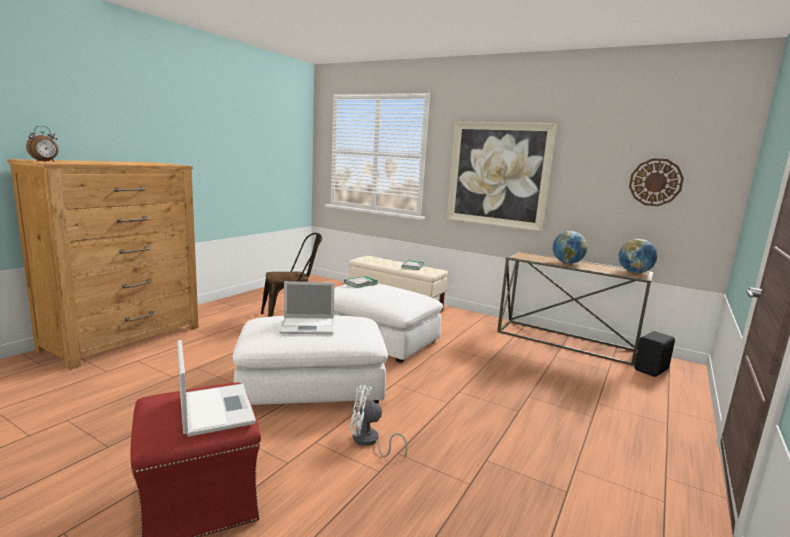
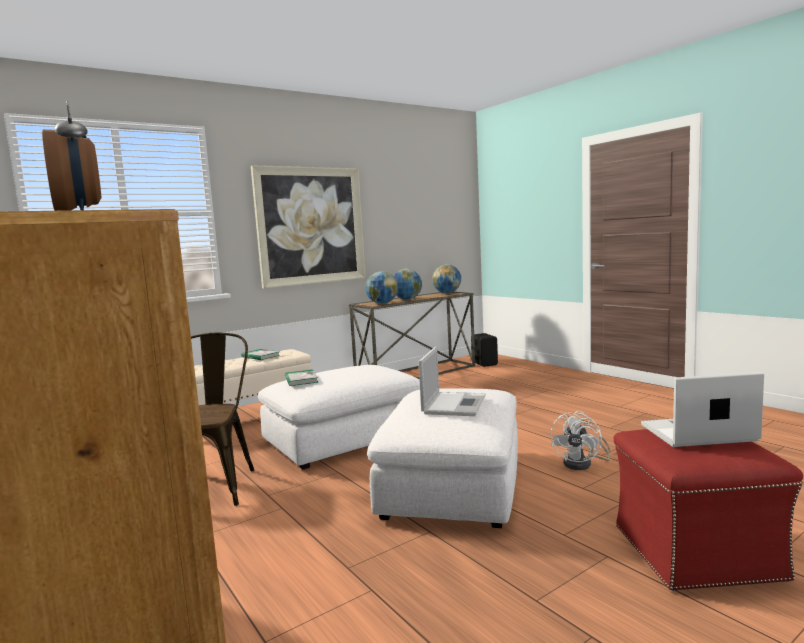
camera: 65 degrees left, 5 degrees down
wall clock [629,158,684,206] -> none
none -> globe [365,271,398,304]

